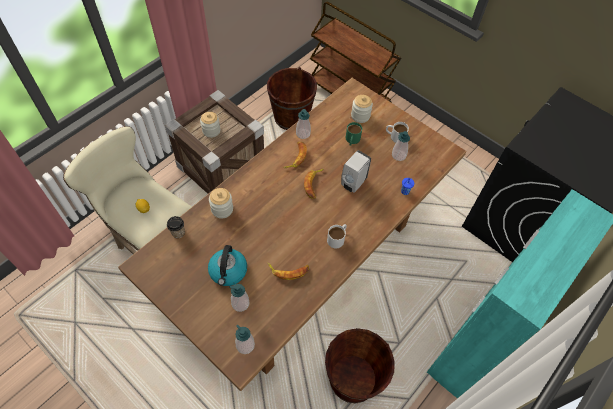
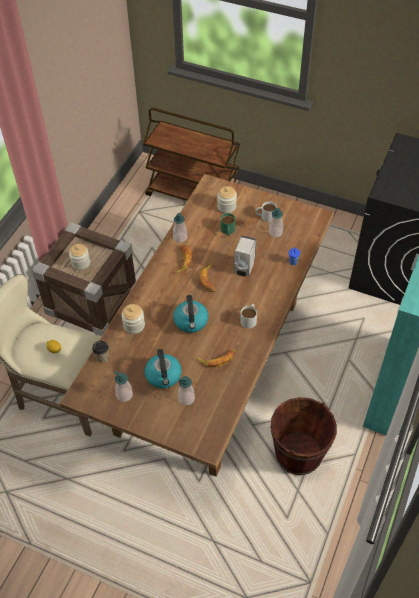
camera: 15 degrees left, 5 degrees down
soap dispenser [235,325,255,354] -> soap dispenser moved to [114,371,133,402]
brown bucket [267,67,317,130] -> none
none -> kettle [173,295,208,333]

